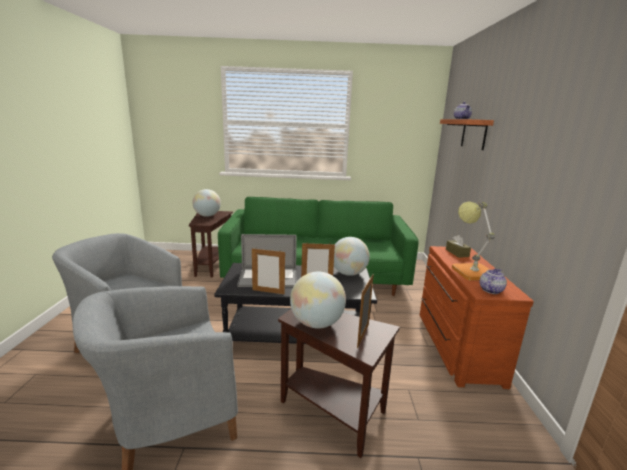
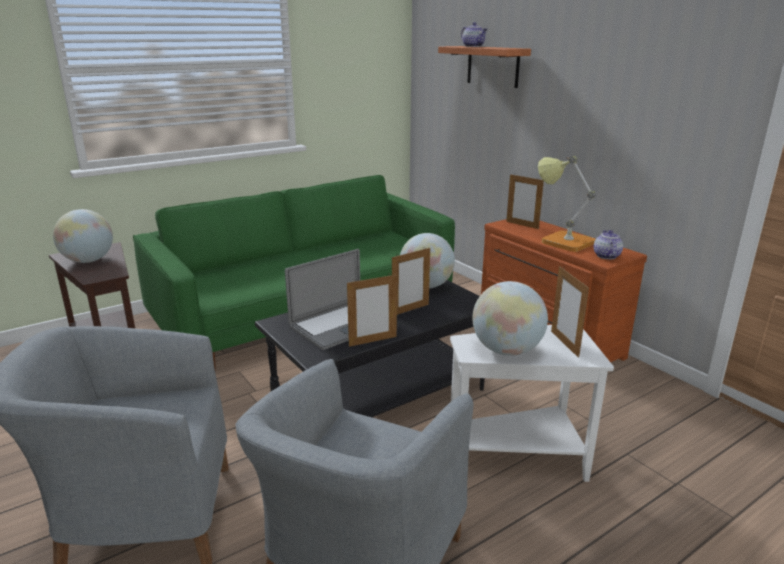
camera: 35 degrees left, 5 degrees up
brown side table [278,309,400,458] -> white side table [450,325,614,482]
brown tissue box [446,235,471,258] -> picture frame [506,174,544,229]

